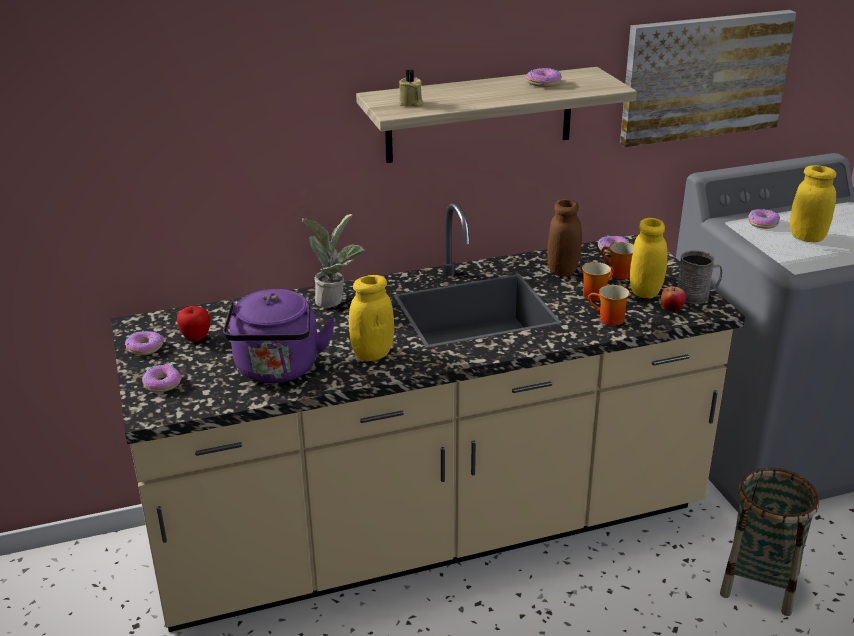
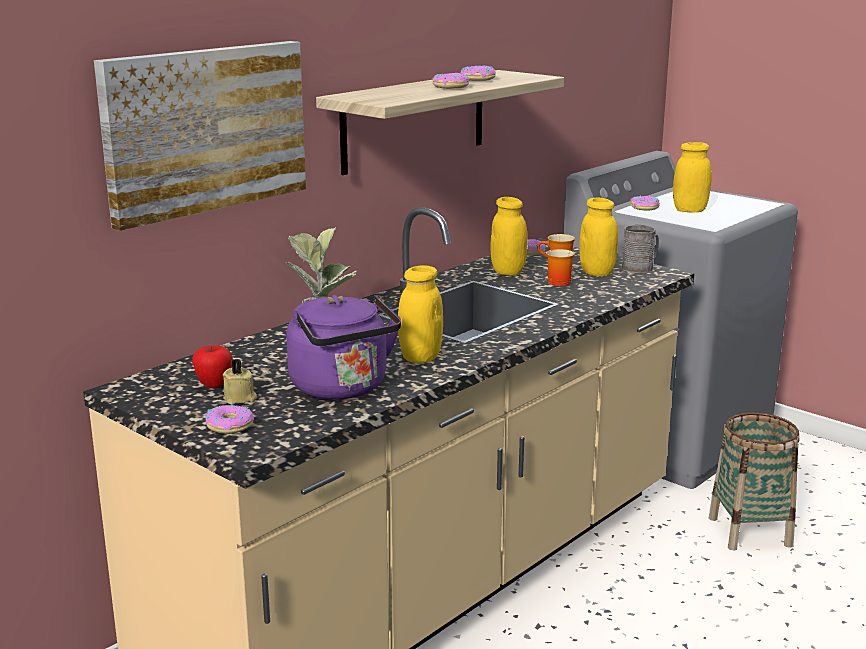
camera: 30 degrees left, 10 degrees down
donut [125,330,164,355] -> donut moved to [433,73,470,89]
beige candle [399,70,424,107] -> beige candle moved to [223,359,257,404]
brown jar [547,199,582,277] -> yellow jar [491,197,527,276]
mug [588,285,630,326] -> none
picture [620,10,796,147] -> picture moved to [94,41,306,231]
apple [661,286,686,312] -> none

